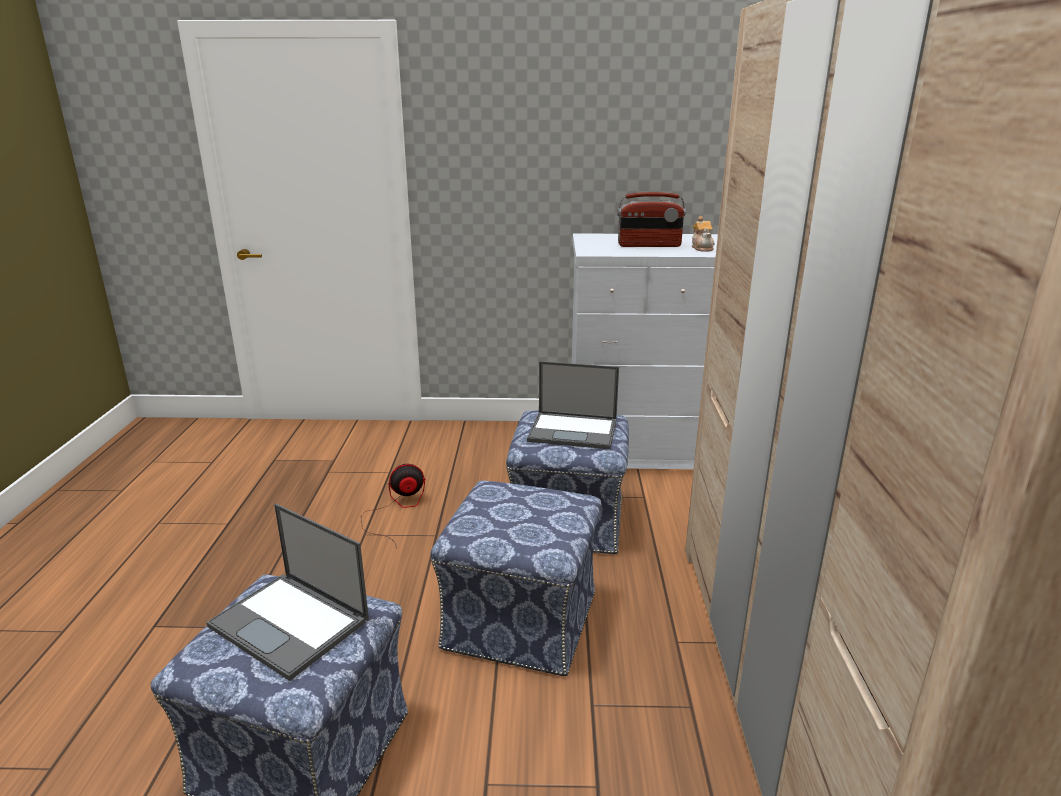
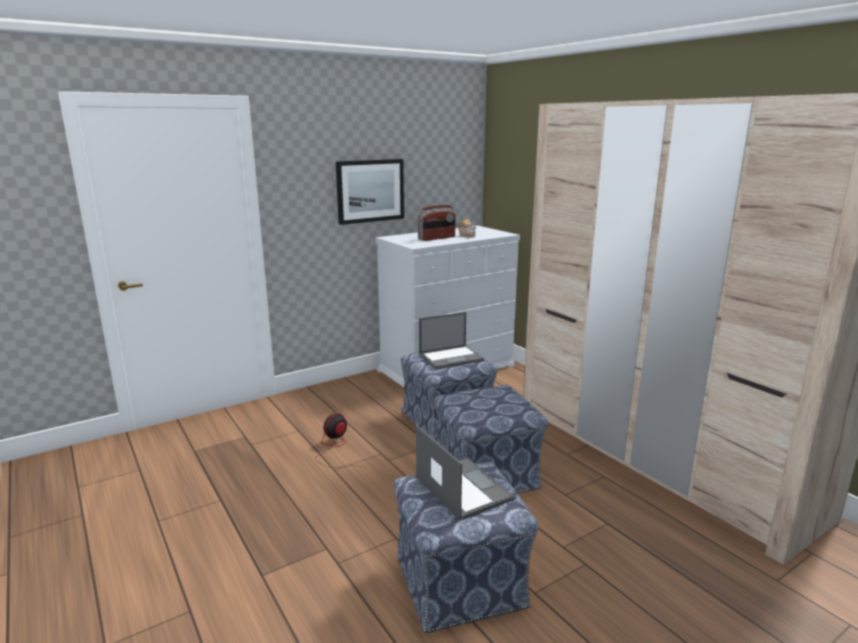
camera: 35 degrees left, 5 degrees down
laptop [206,503,369,681] -> laptop turned 120 degrees counterclockwise [416,425,515,521]
none -> picture [336,159,404,225]

